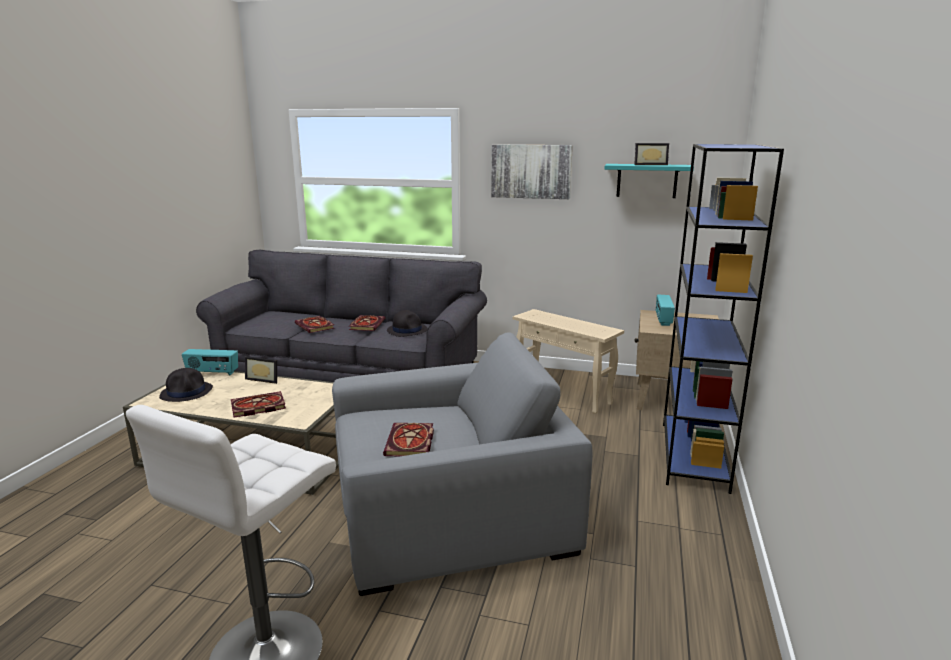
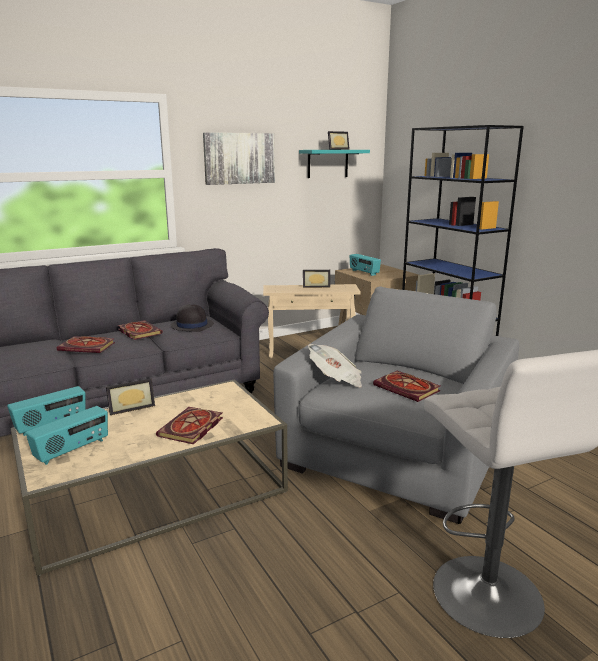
camera: 45 degrees left, 0 degrees up
black hat [159,368,213,402] -> radio [26,406,108,465]
none -> picture frame [303,270,330,288]
none -> newspaper [308,344,362,387]

